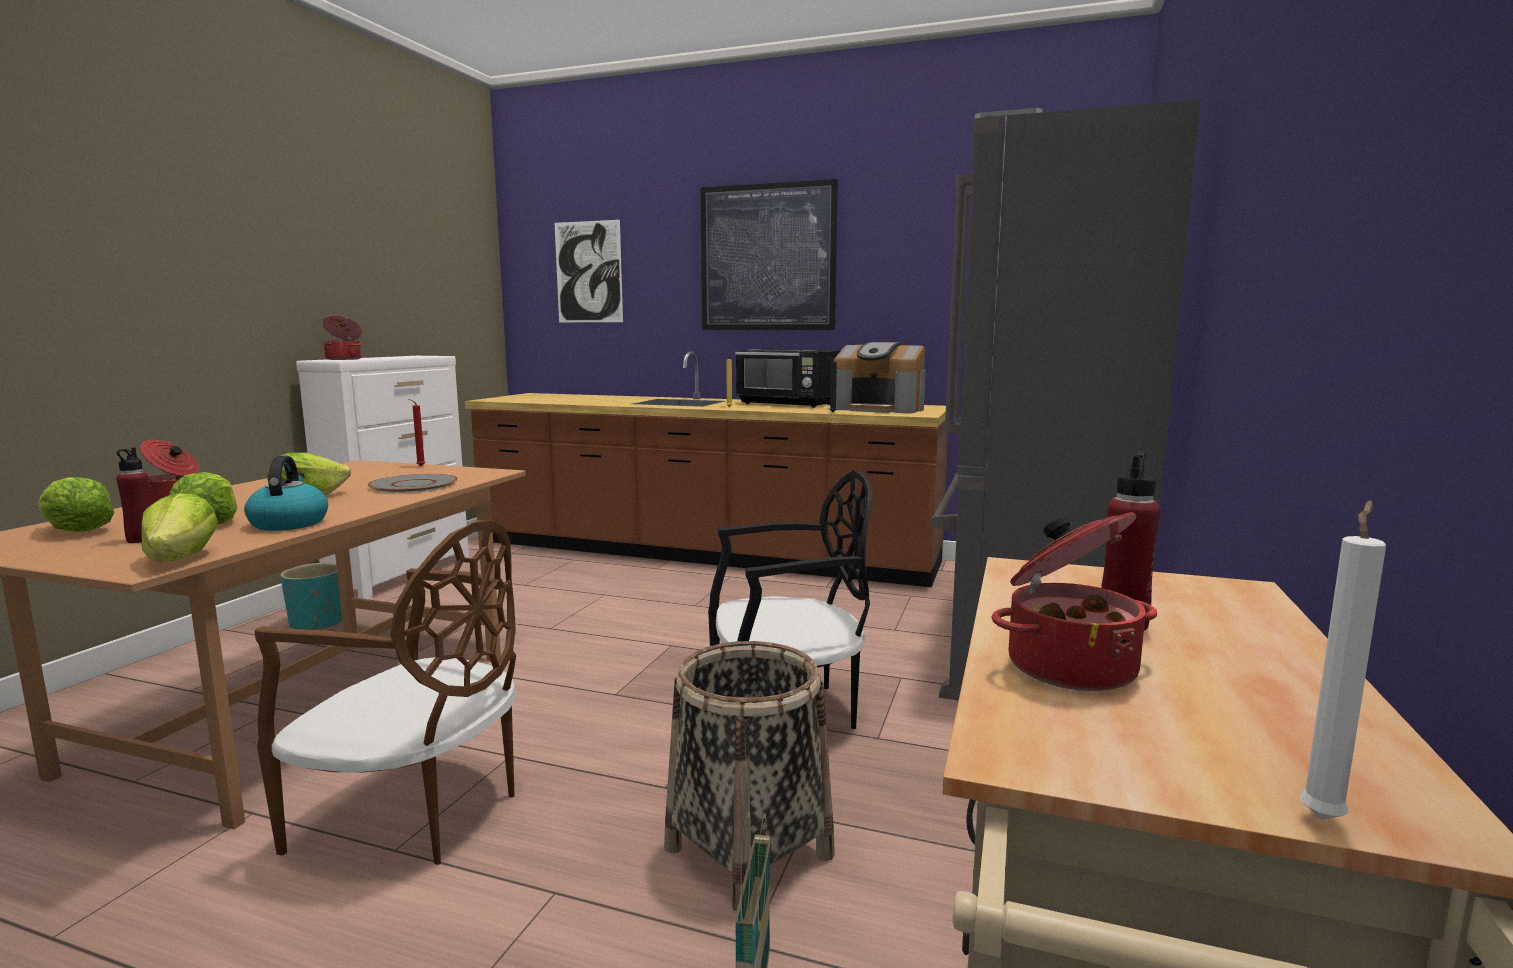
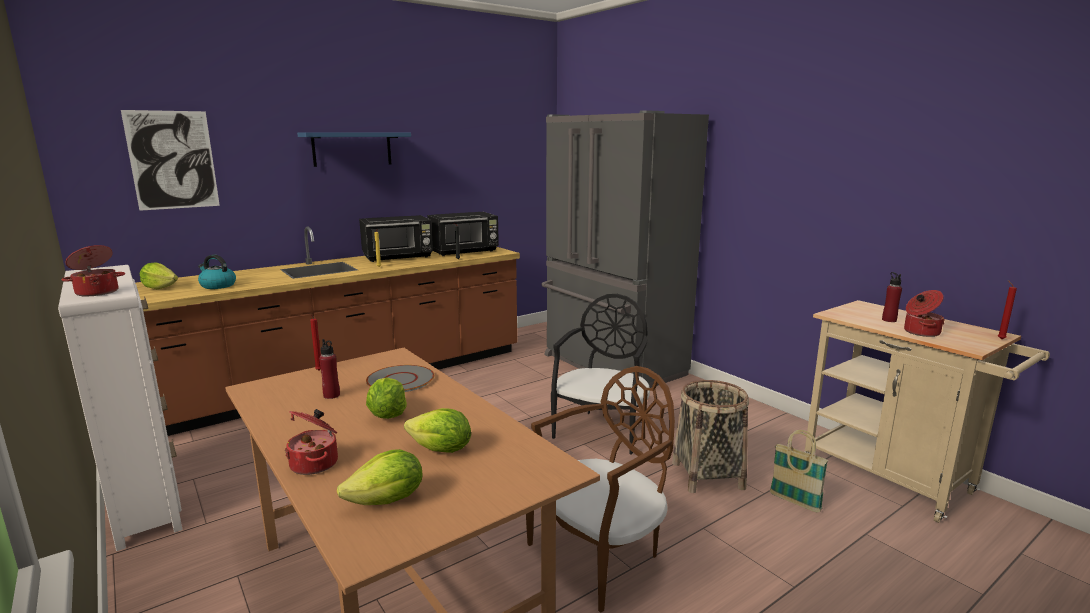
camera: 55 degrees left, 5 degrees up
red bottle [116,448,152,543] -> red bottle moved to [319,339,340,399]
lettuce [141,493,218,562] -> lettuce moved to [140,262,178,289]
kettle [244,456,328,531] -> kettle moved to [198,255,236,289]
turquoise planter [280,563,342,630] -> none
picture [700,179,838,330] -> blue shelf [297,132,411,167]
coffee machine [834,342,925,413] -> black microwave [427,212,499,256]
white candle [1300,500,1386,820] -> red candle [998,280,1017,340]

